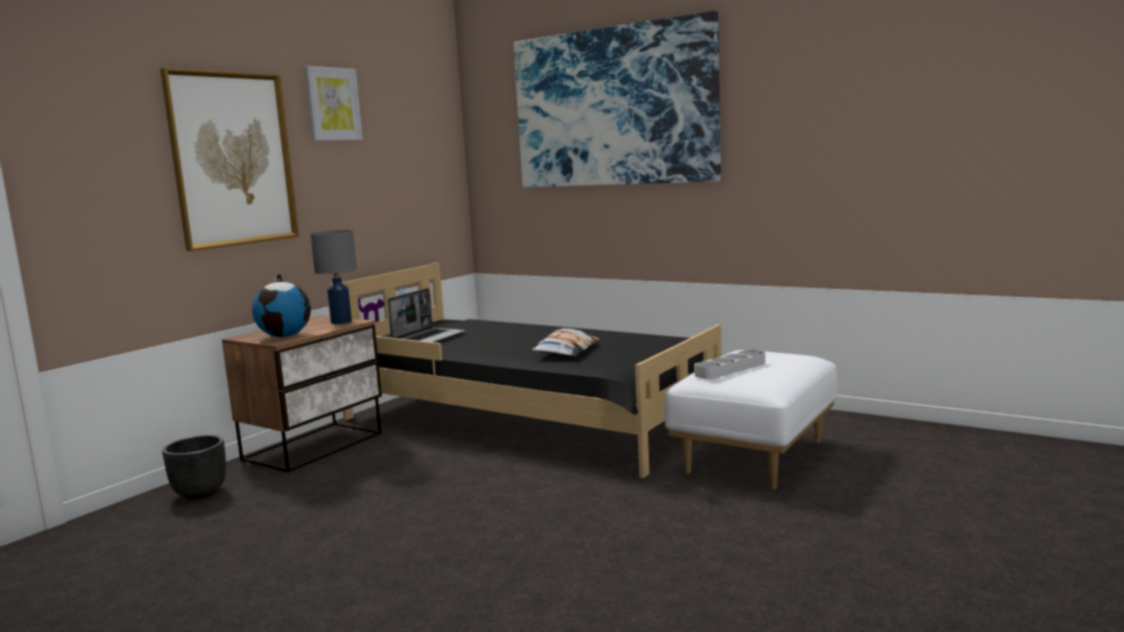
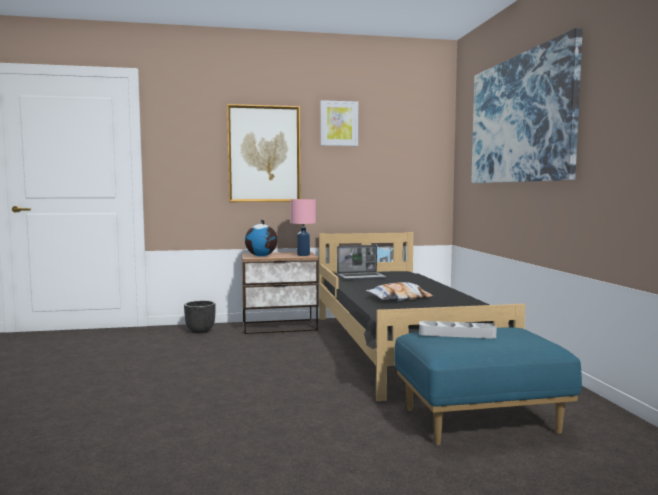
camera: 45 degrees right, 5 degrees down
grey table lamp [310,230,357,324] -> pink table lamp [291,199,316,256]
white ottoman [664,350,838,490] -> blue ottoman [395,327,582,445]

